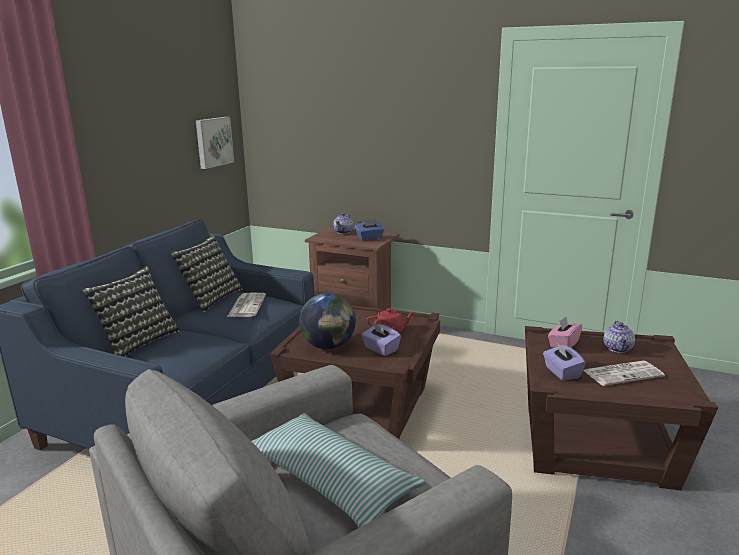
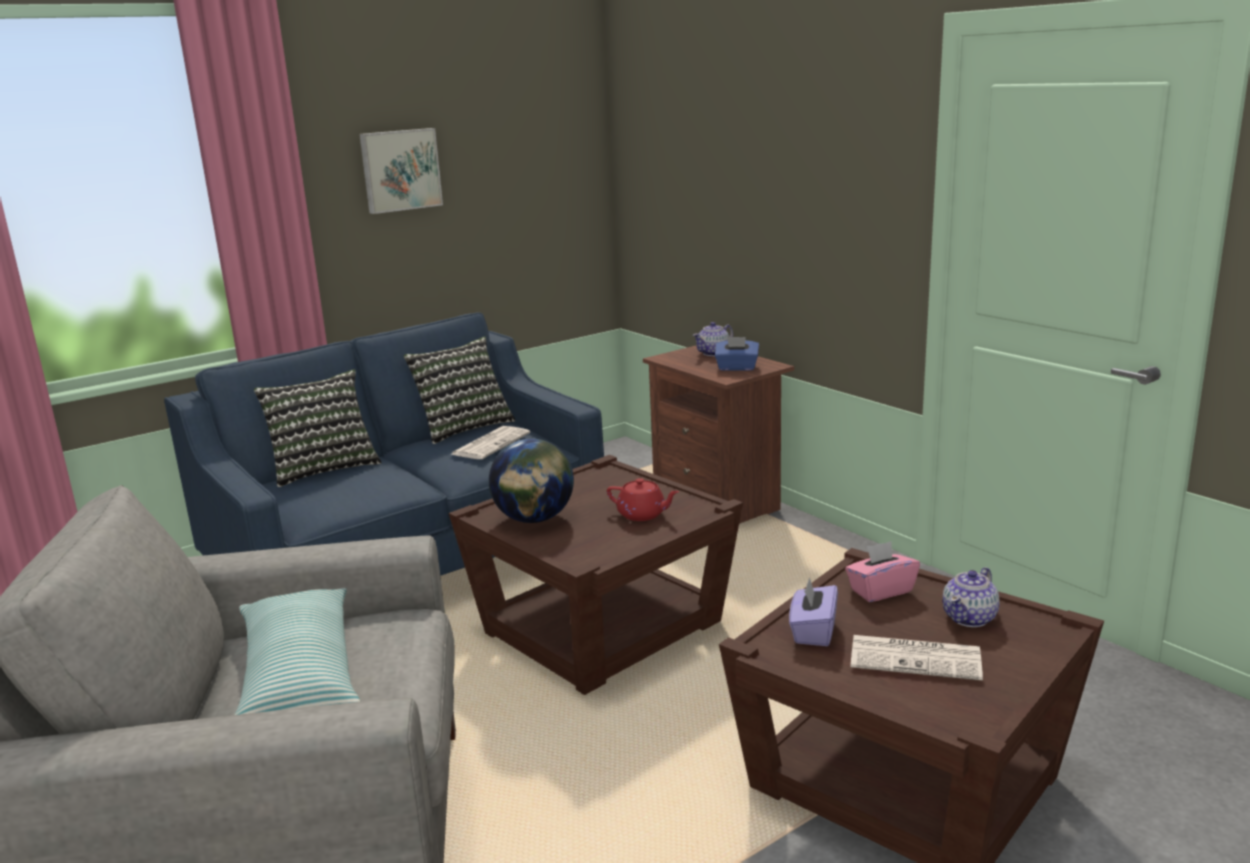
camera: 30 degrees right, 0 degrees up
picture [196,117,234,169] -> picture moved to [359,128,443,214]
purple tissue box [361,323,401,356] -> none

